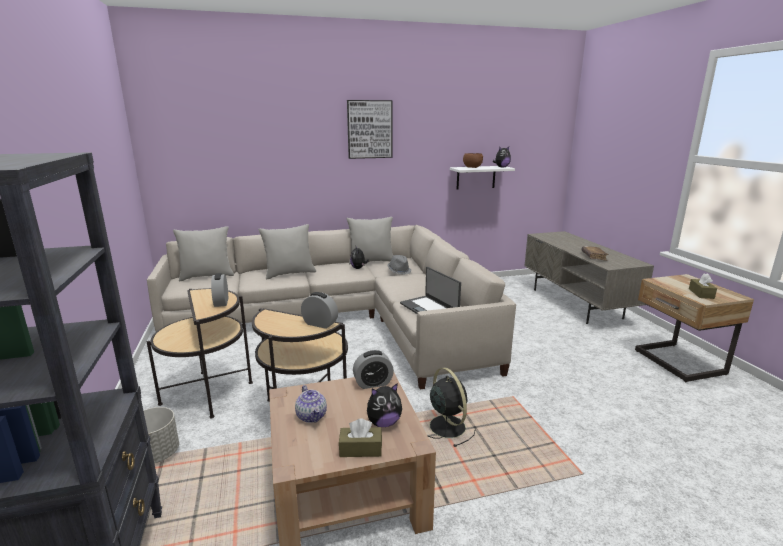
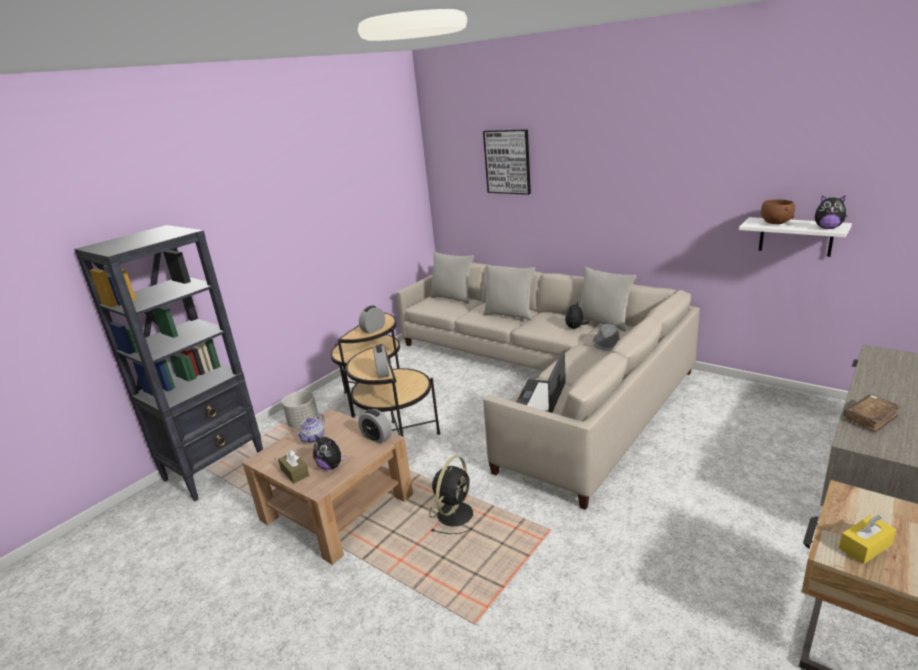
camera: 55 degrees right, 5 degrees up
picture [347,100,392,159] -> picture moved to [483,129,531,195]
brown tissue box [689,273,717,299] -> yellow tissue box [839,515,896,564]

